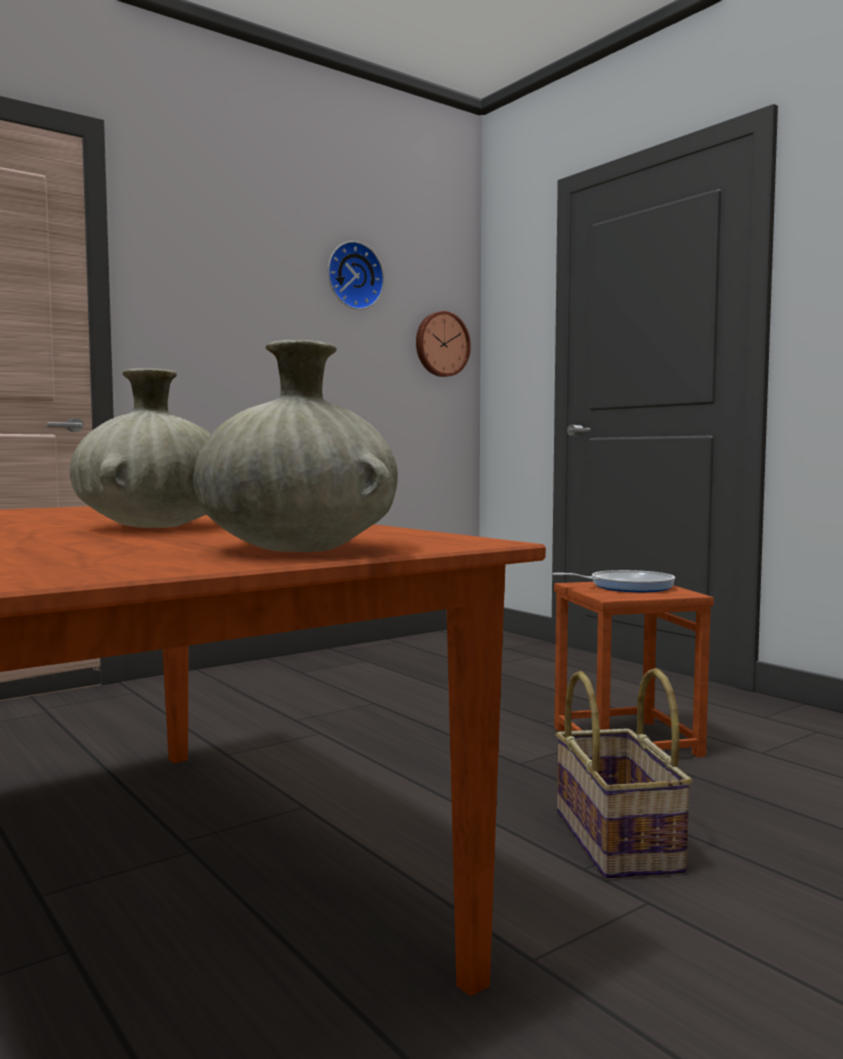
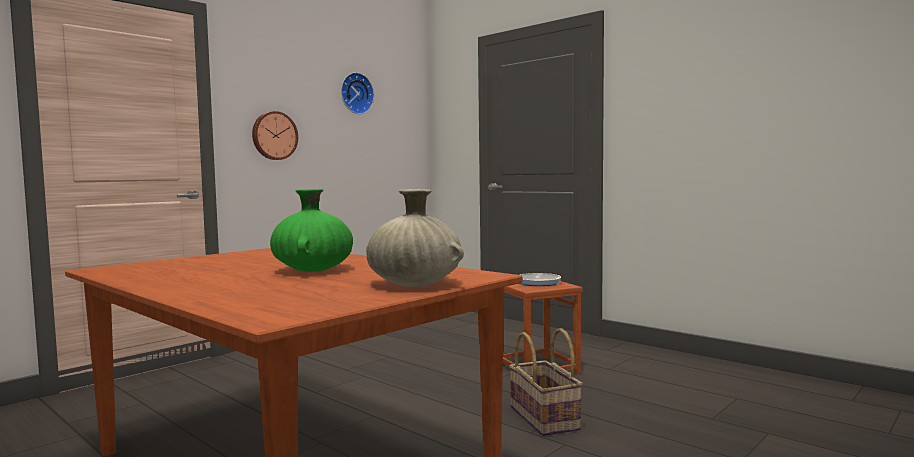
camera: 10 degrees left, 0 degrees up
beige vase [70,368,211,528] -> green vase [270,189,353,272]
wall clock [416,311,471,377] -> wall clock moved to [252,111,298,160]

